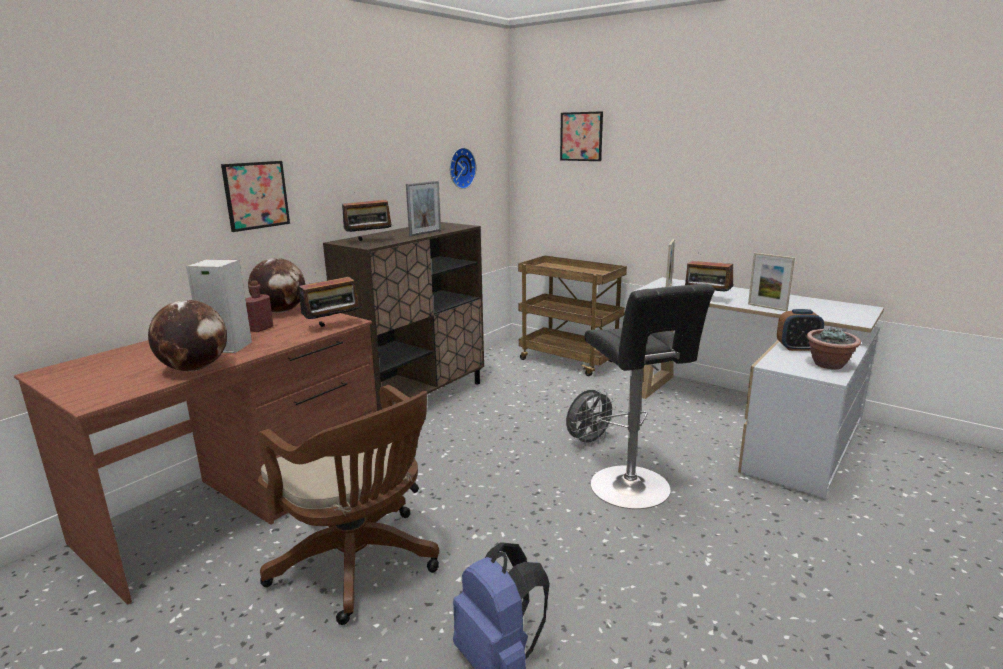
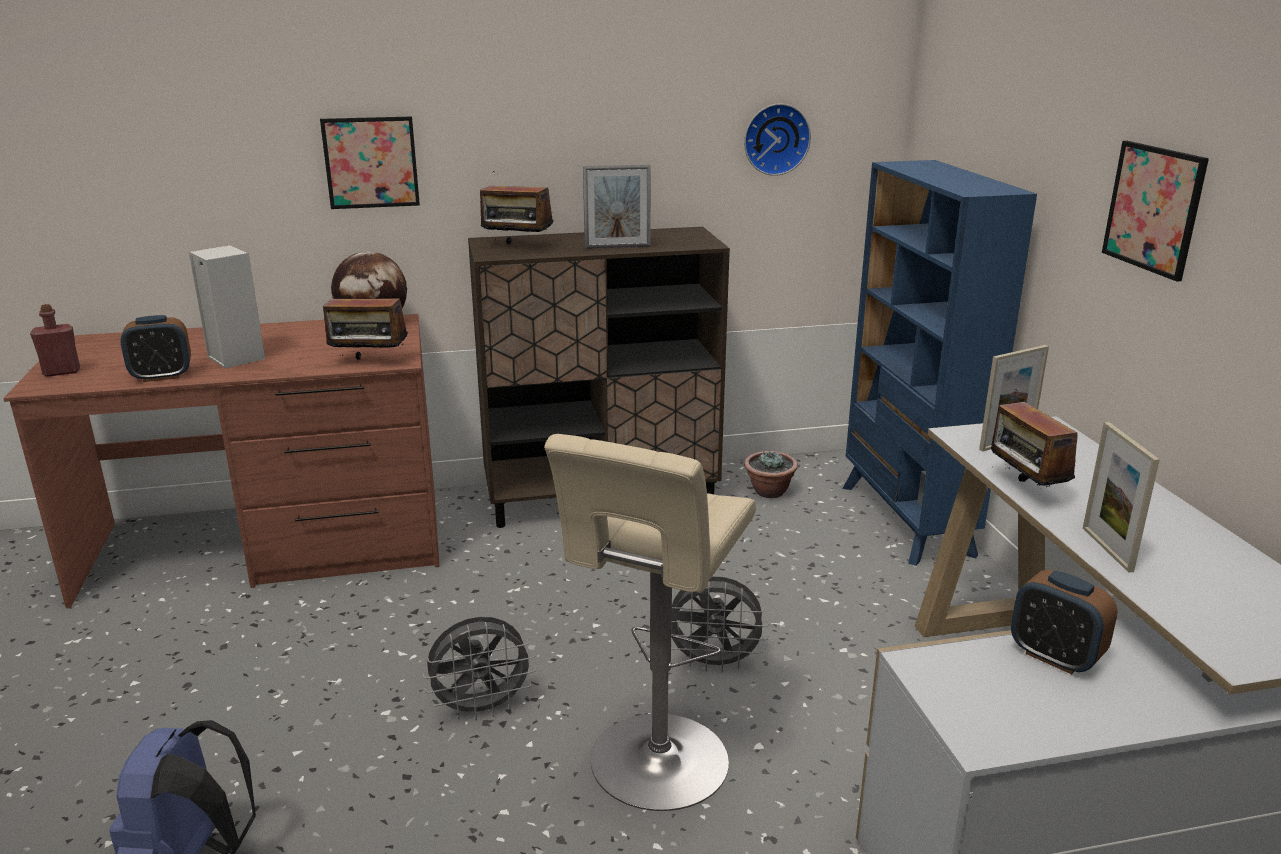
camera: 40 degrees right, 5 degrees up
globe [148,300,227,371] -> alarm clock [120,315,191,382]
red bottle [245,281,273,332] -> red bottle moved to [30,304,80,377]
brown office chair [258,385,439,625] -> none
brown cart [518,255,627,376] -> blue bookcase [843,160,1037,566]
picture [560,111,603,161] -> picture moved to [1102,141,1209,282]
black stool [584,284,715,509] -> beige stool [544,434,756,811]
potted plant [807,328,861,369] -> potted plant moved to [744,451,798,498]
none -> grey fan [423,617,536,720]

